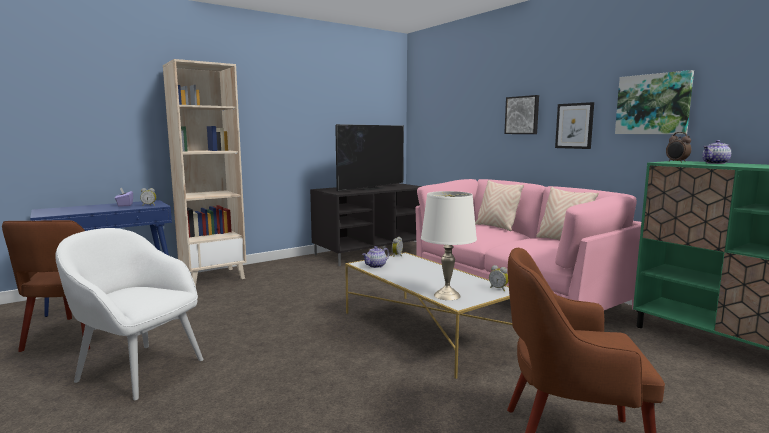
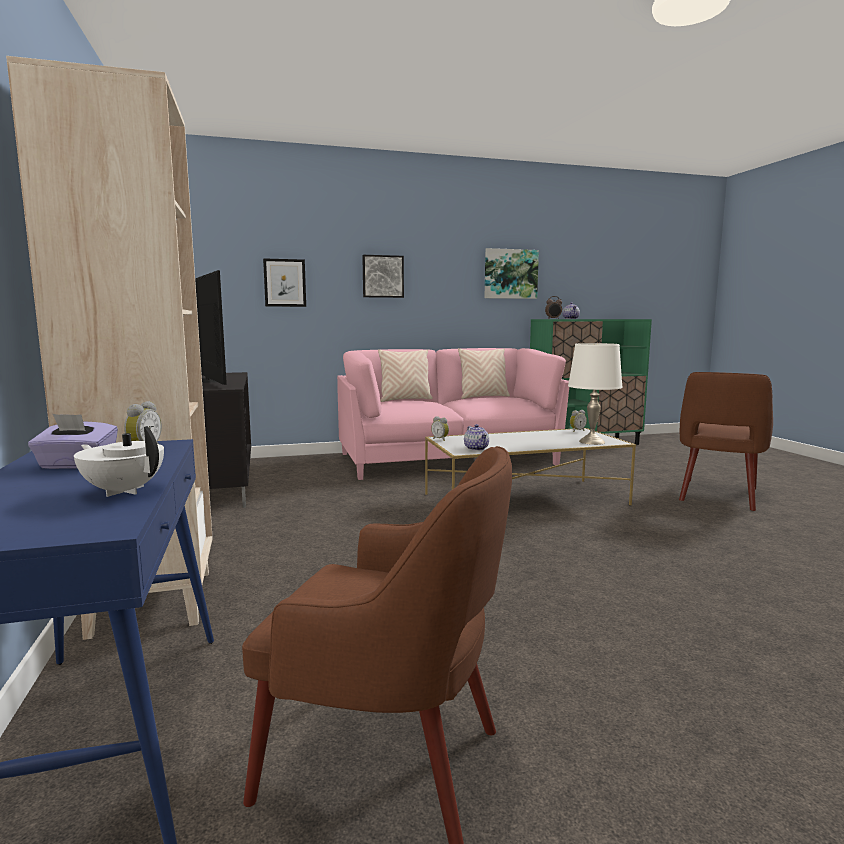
camera: 70 degrees left, 0 degrees up
white armchair [55,228,204,400] -> none
picture [555,102,594,149] -> picture moved to [263,258,306,307]
none -> white teapot [74,426,164,497]

